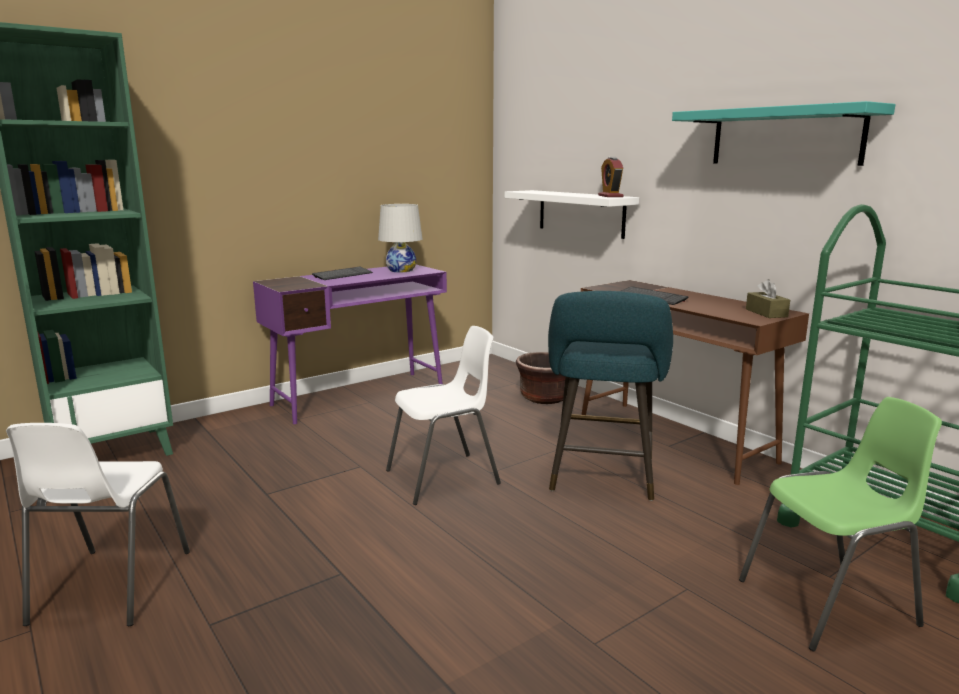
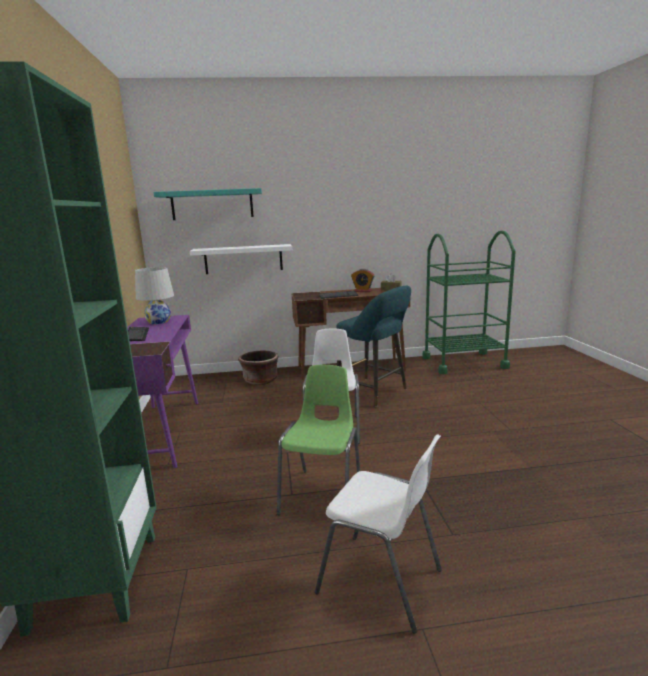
camera: 60 degrees left, 0 degrees up
alarm clock [598,157,624,197] -> alarm clock moved to [351,269,374,292]
turquoise shelf [672,101,895,166] -> turquoise shelf moved to [153,188,262,220]
green chair [739,397,942,651] -> green chair moved to [277,365,360,515]

